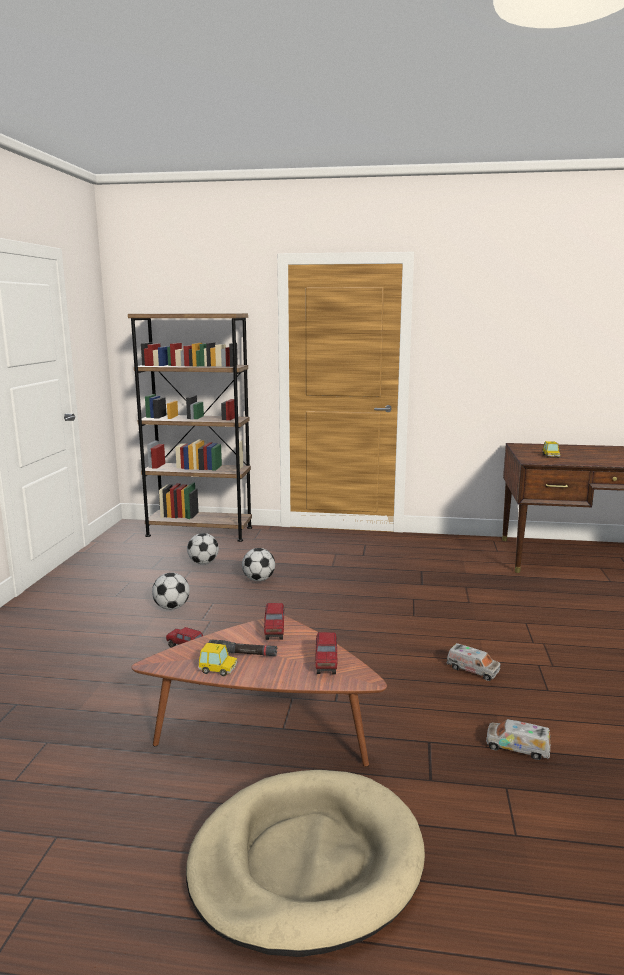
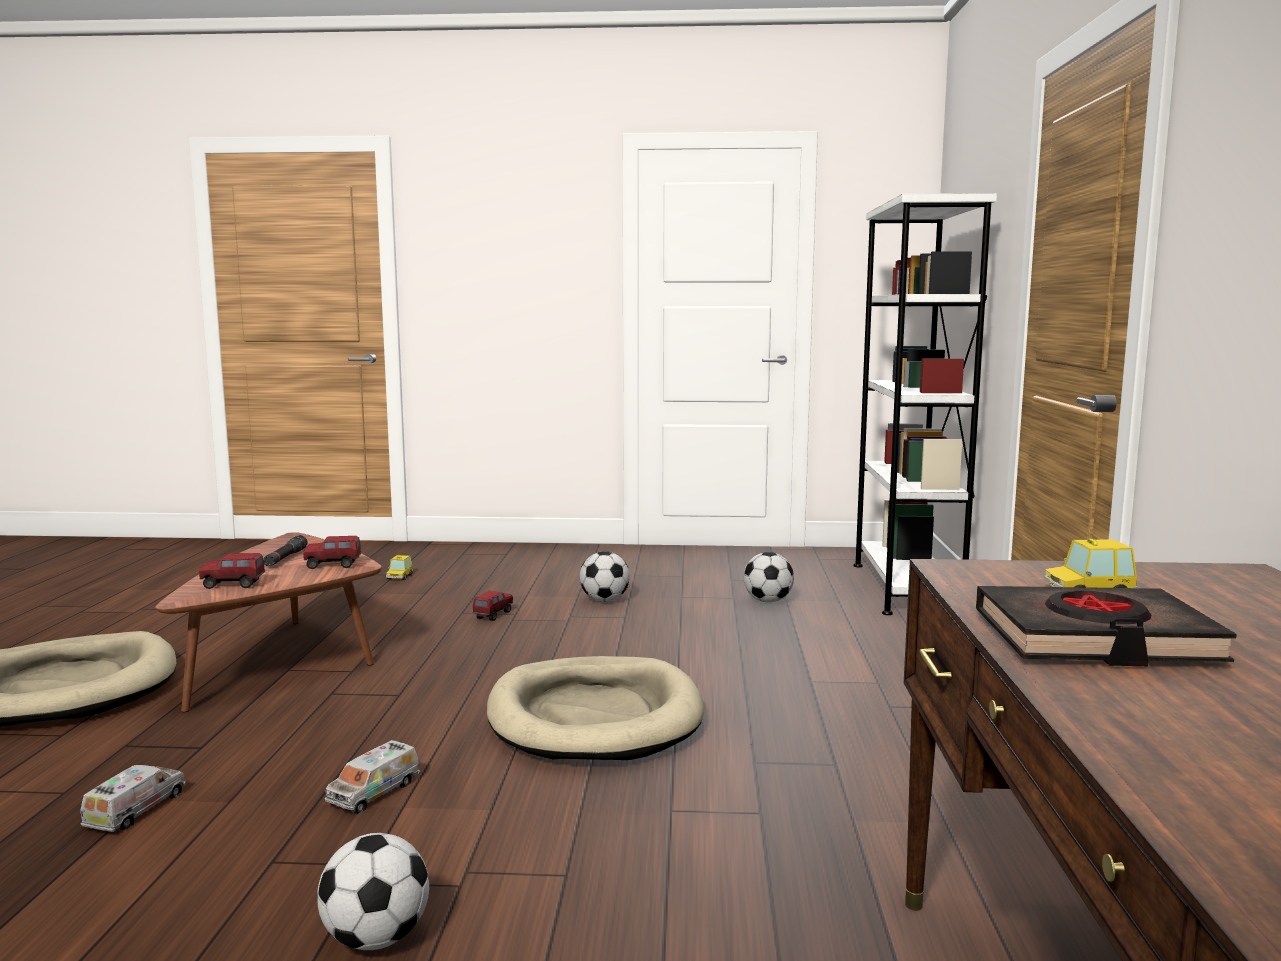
camera: 85 degrees right, 5 degrees down
brown bookcase [128,313,252,542] -> white bookcase [854,193,997,615]
toy car [198,643,238,676] -> toy car moved to [386,555,413,580]
football [242,548,275,581] -> football moved to [317,833,429,950]
none -> beige dog bed [487,656,704,760]
none -> black book [976,586,1237,666]

